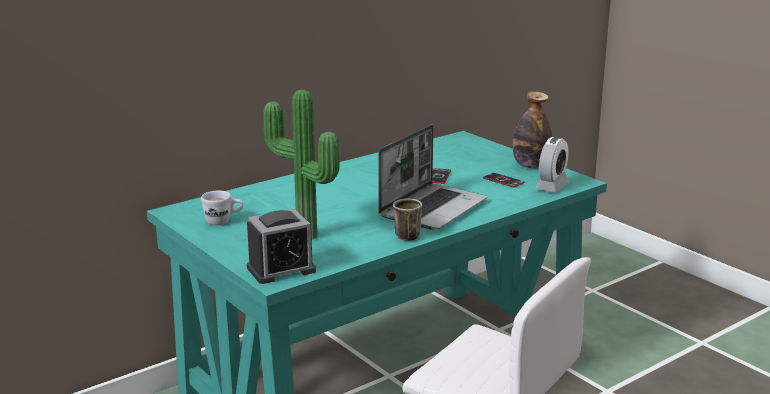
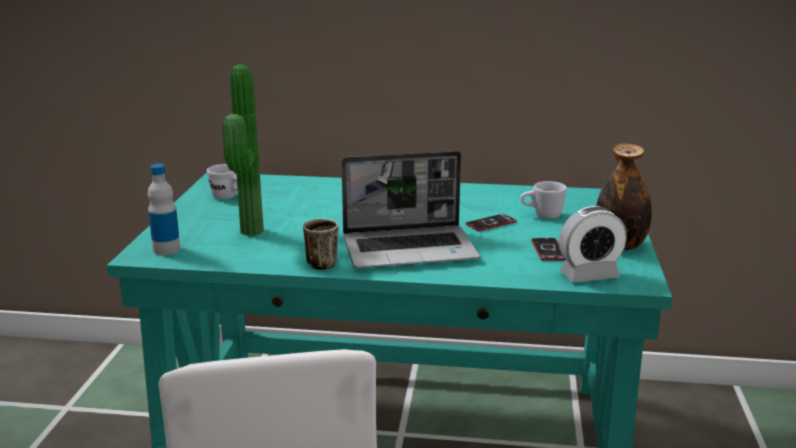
camera: 45 degrees right, 0 degrees up
alarm clock [247,209,316,284] -> bottle [148,164,180,255]
none -> white mug [521,181,567,219]

